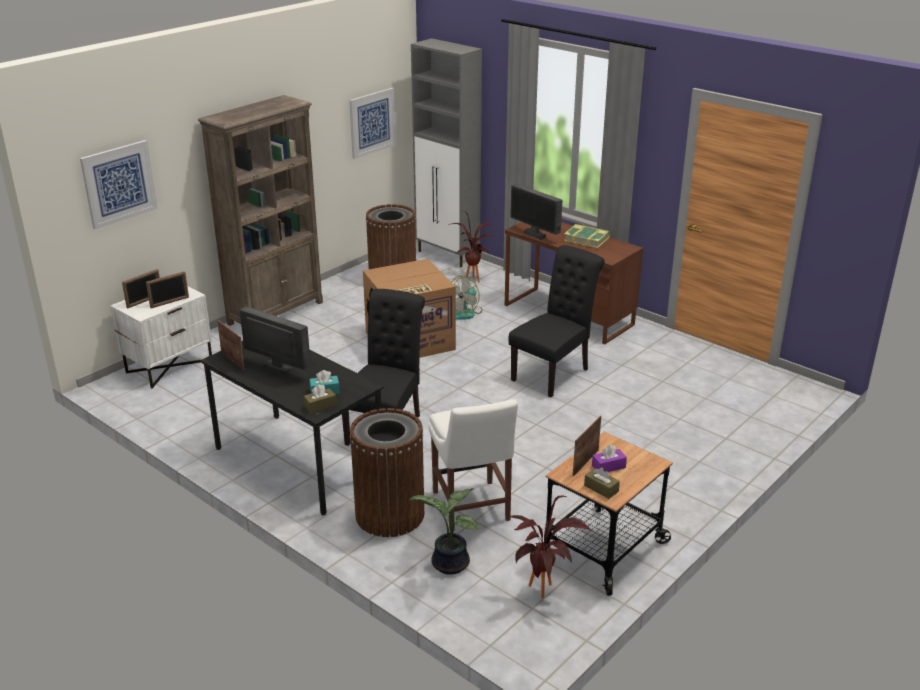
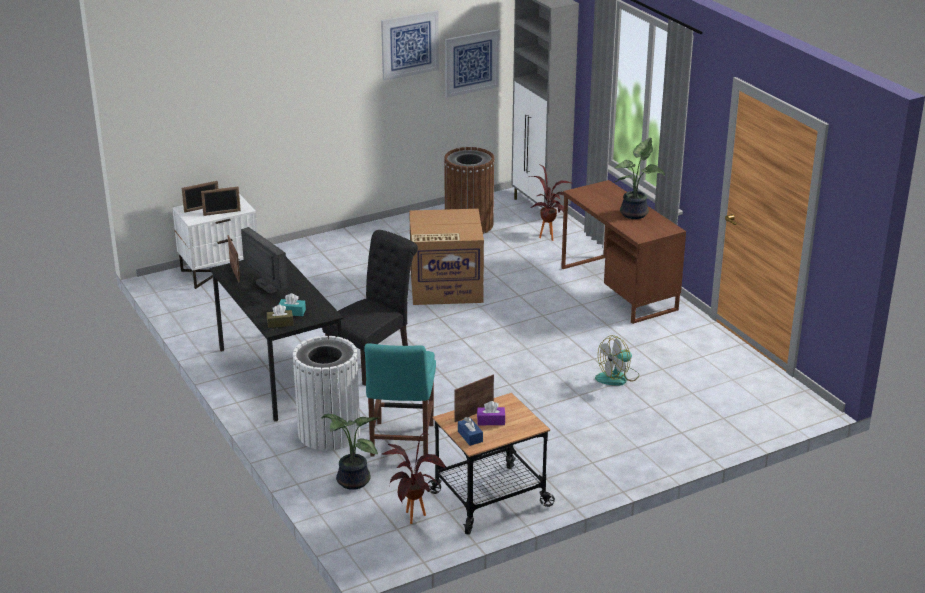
camera: 20 degrees right, 0 degrees up
picture [80,140,158,229] -> picture moved to [381,10,439,81]
brown bookcase [198,95,323,326] -> none
brown trash can [350,408,424,537] -> white trash can [292,336,360,451]
white chair [428,399,518,530] -> turquoise chair [364,343,436,457]
fan [451,276,482,320] -> fan moved to [595,335,640,386]
black chair [508,245,605,397] -> none
monitor [510,184,562,240] -> none
book [564,224,610,248] -> potted plant [615,137,665,219]
brown tissue box [584,467,620,499] -> blue tissue box [458,417,483,446]

